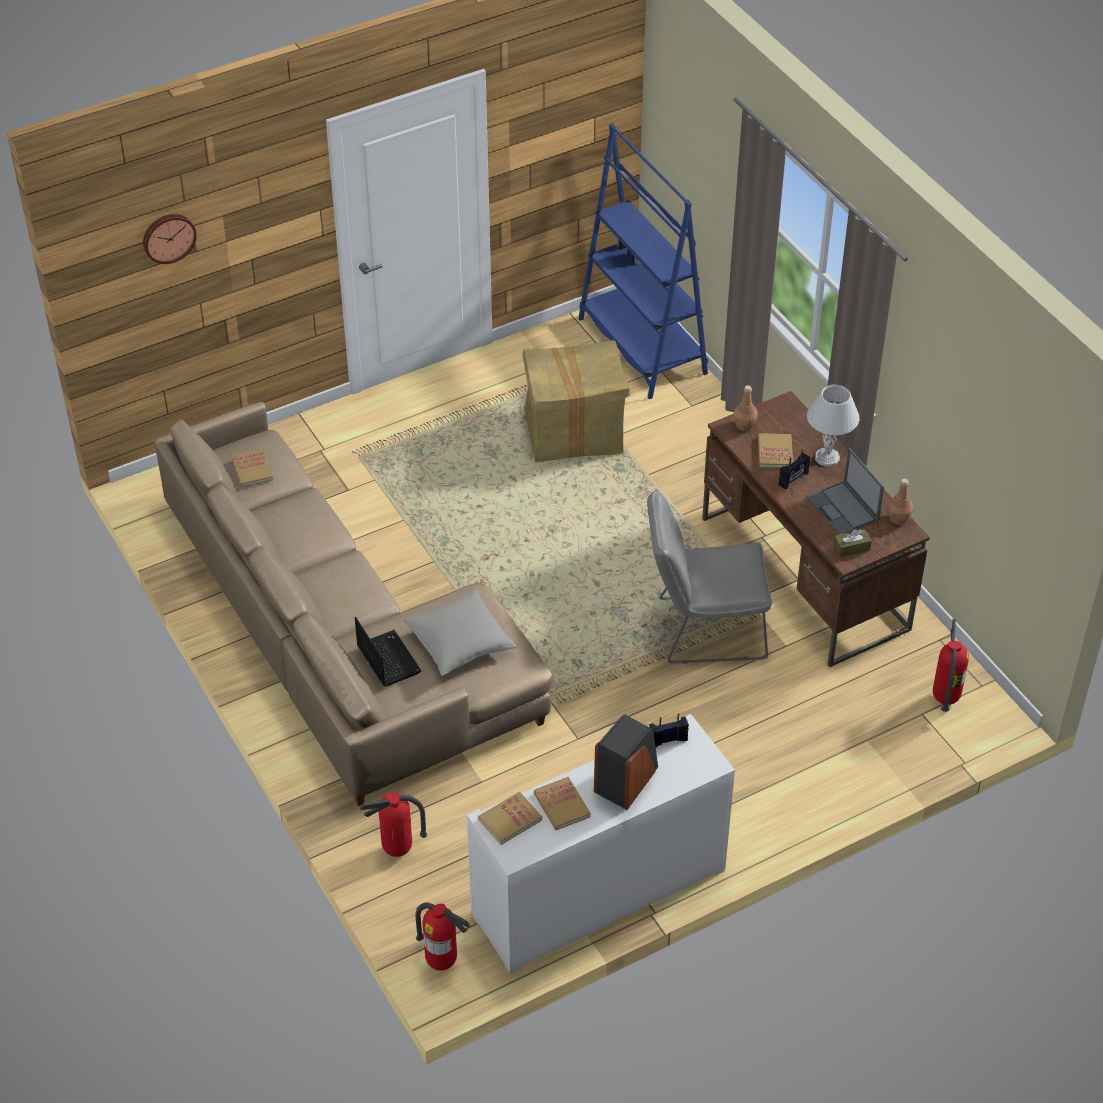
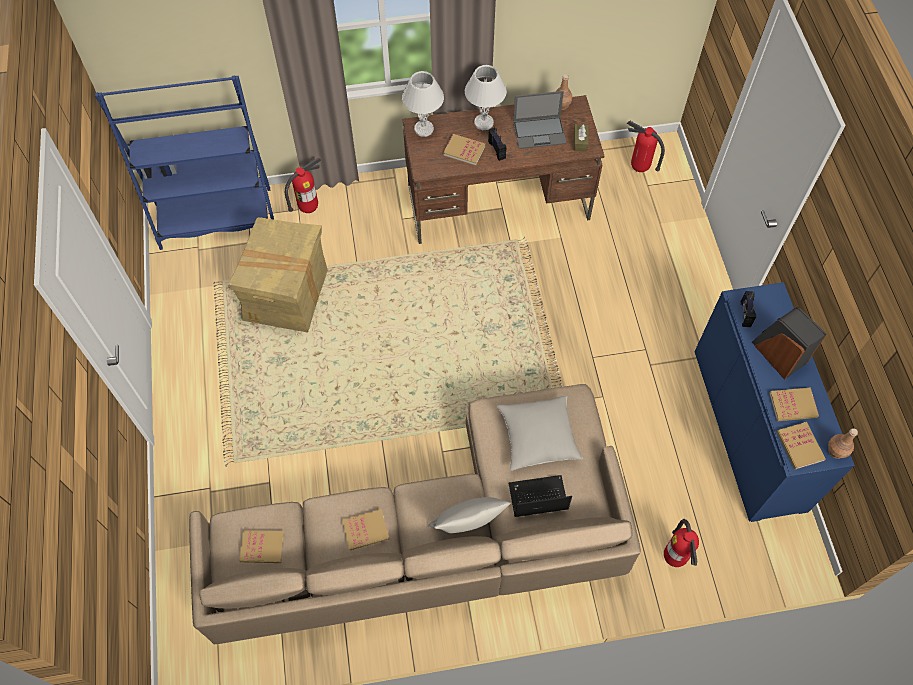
camera: 70 degrees left, 15 degrees up
wall clock [143,214,197,264] -> none
fire extinguisher [415,902,470,971] -> fire extinguisher moved to [285,158,321,213]
white cabinet [467,714,735,974] -> blue cabinet [694,282,855,522]
grey chair [647,489,772,664] -> none
brown bottle [733,385,757,431] -> brown bottle moved to [828,428,858,459]
none -> book [342,509,389,550]
none -> white table lamp [402,71,444,137]
none -> grey pillow [428,497,511,533]

